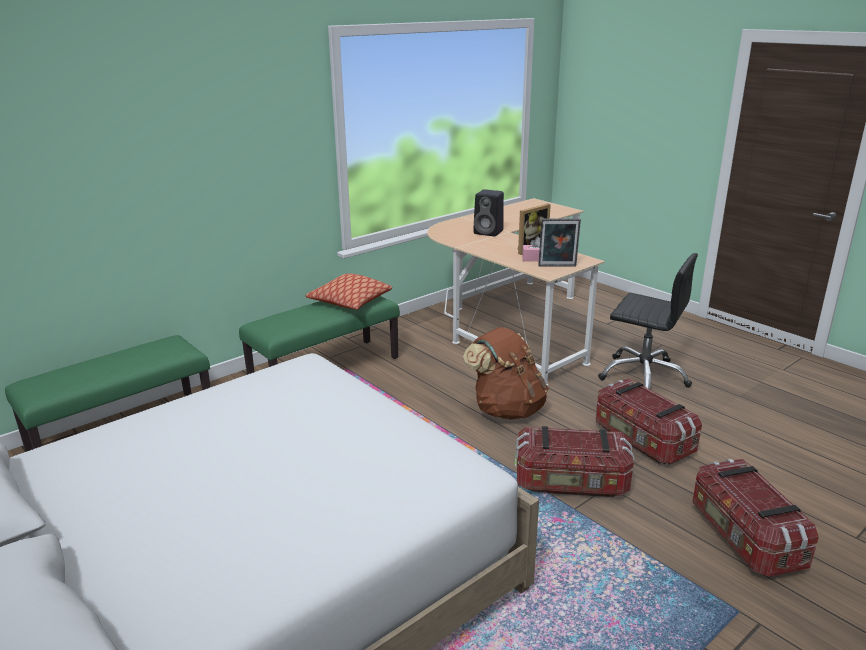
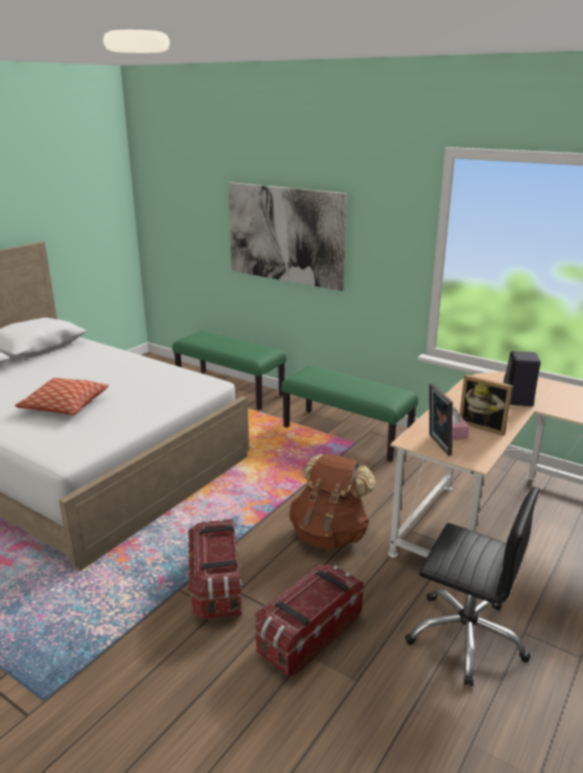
camera: 75 degrees right, 0 degrees up
pillow [306,274,392,310] -> pillow moved to [15,378,109,415]
black office chair [598,253,698,390] -> black office chair turned 75 degrees counterclockwise [405,487,540,686]
storage box [692,459,819,577] -> none
none -> picture [228,182,347,291]

